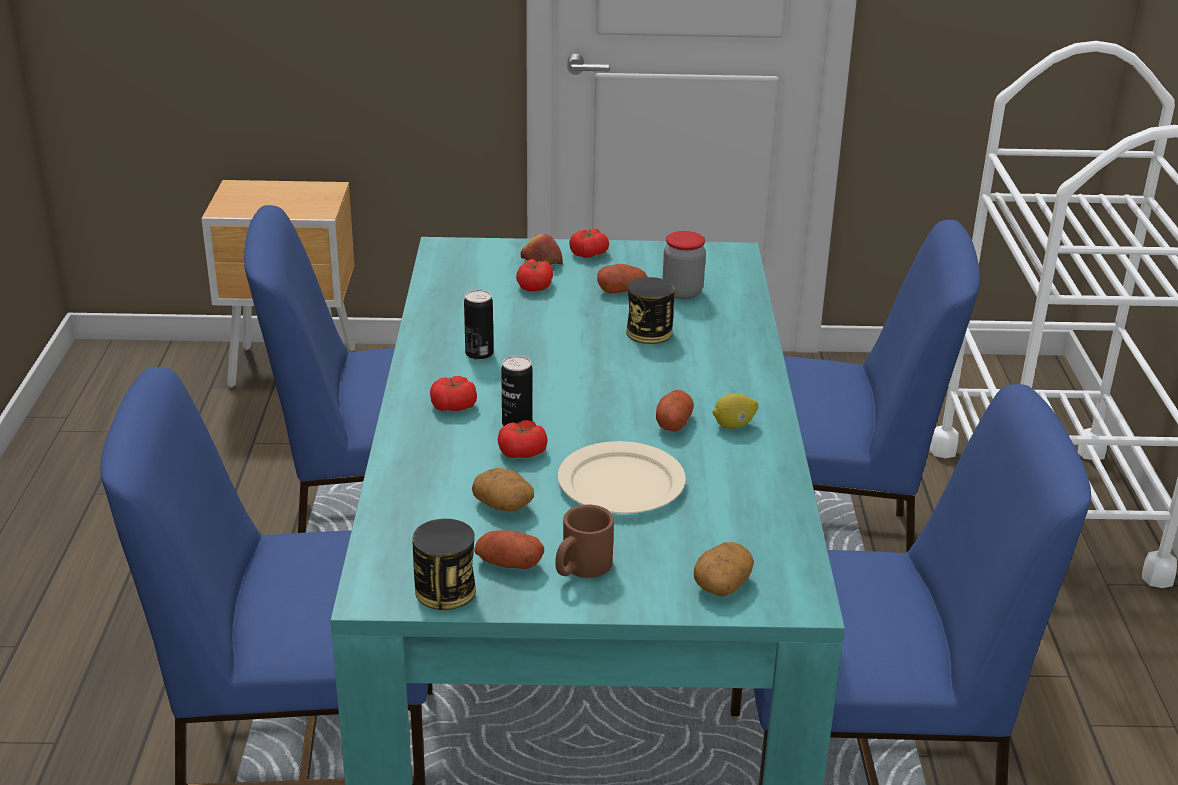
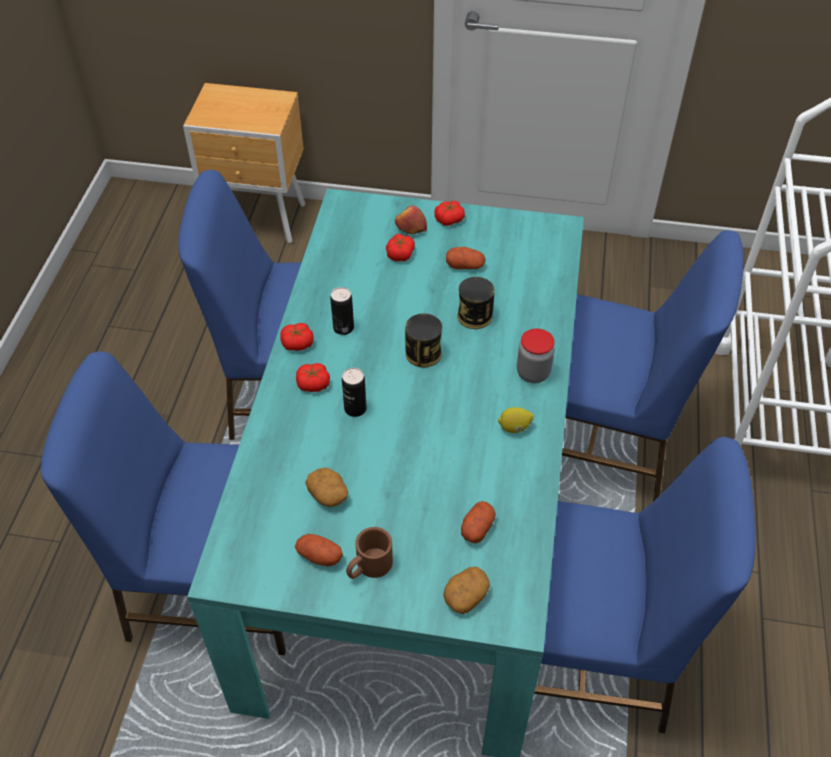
camera: 10 degrees right, 20 degrees up
can [412,519,476,610] -> can moved to [405,313,442,367]
tomato [498,420,548,458] -> tomato moved to [280,323,313,351]
beige plate [558,441,686,513] -> none
potato [656,390,694,432] -> potato moved to [461,501,496,543]
jar [663,231,706,299] -> jar moved to [517,329,555,383]

